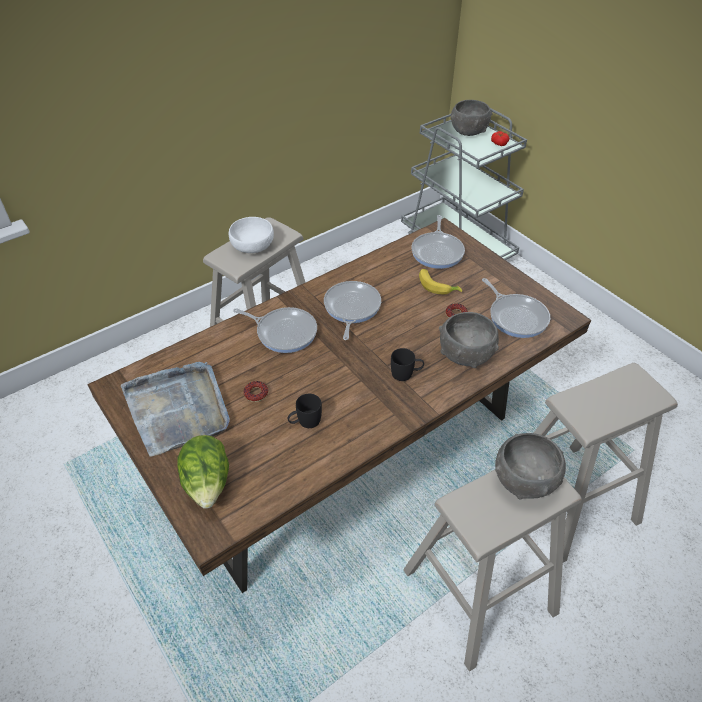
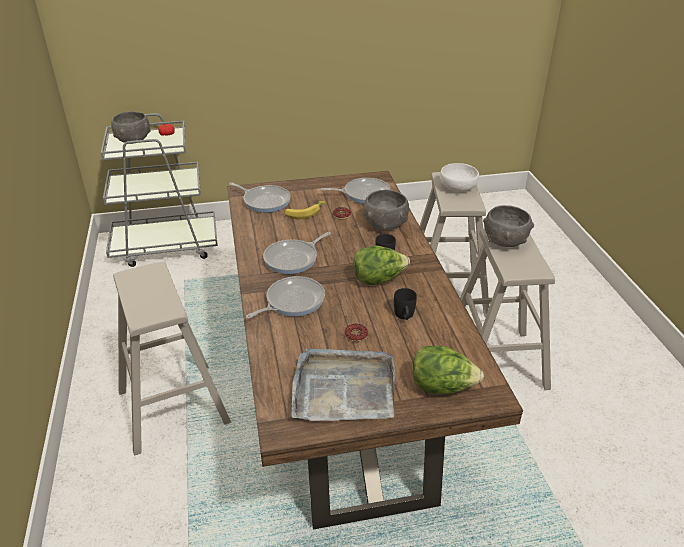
camera: 65 degrees left, 10 degrees down
white bowl [229,217,274,253] -> white bowl moved to [440,163,479,192]
frying pan [324,281,381,340] -> frying pan turned 75 degrees counterclockwise [263,232,331,274]
none -> lettuce [353,246,410,285]

